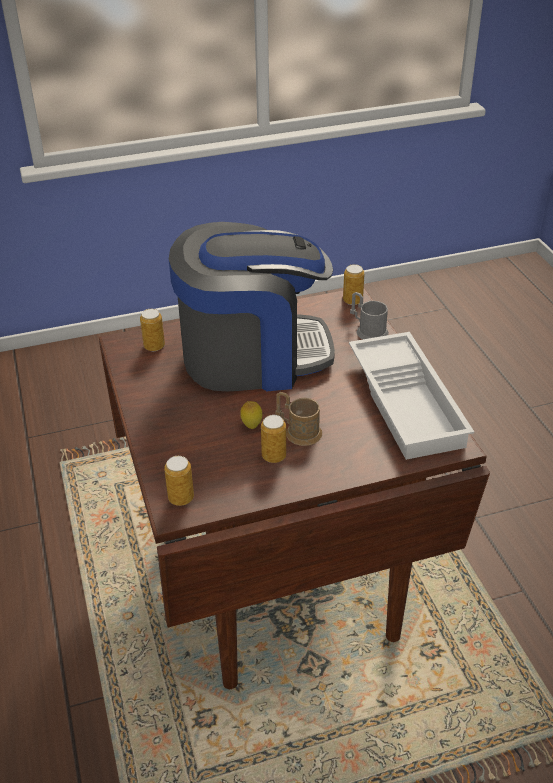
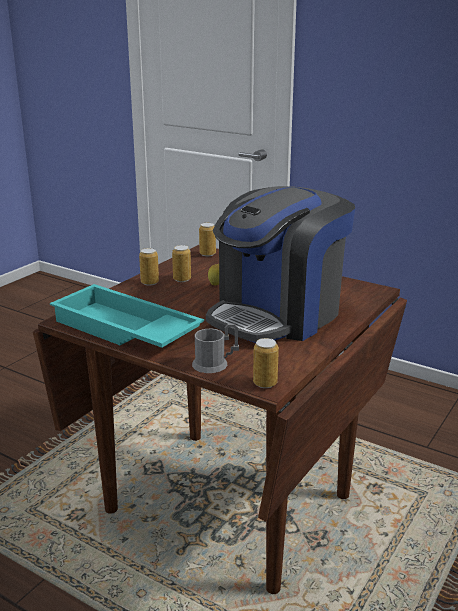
camera: 140 degrees right, 15 degrees down
can [140,309,165,351] -> can moved to [139,248,159,286]
brown mug [275,392,322,446] -> none
white tray [349,332,474,460] -> turquoise tray [50,284,204,348]

